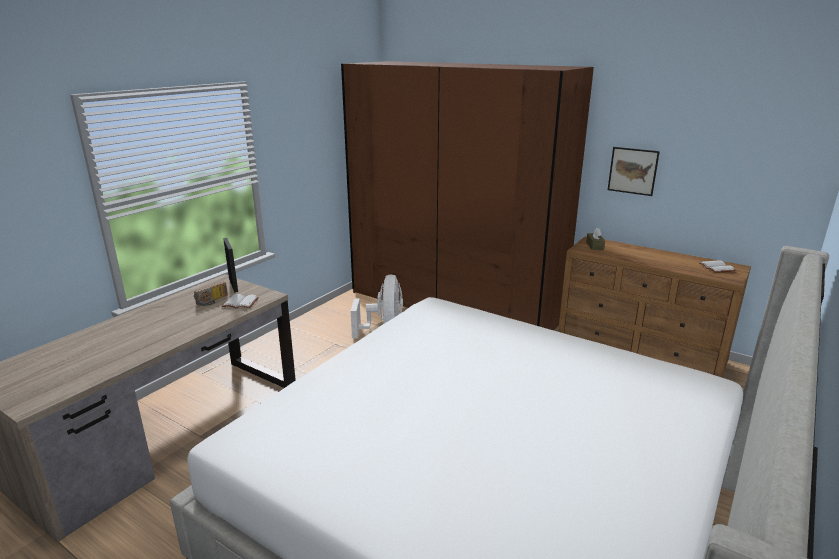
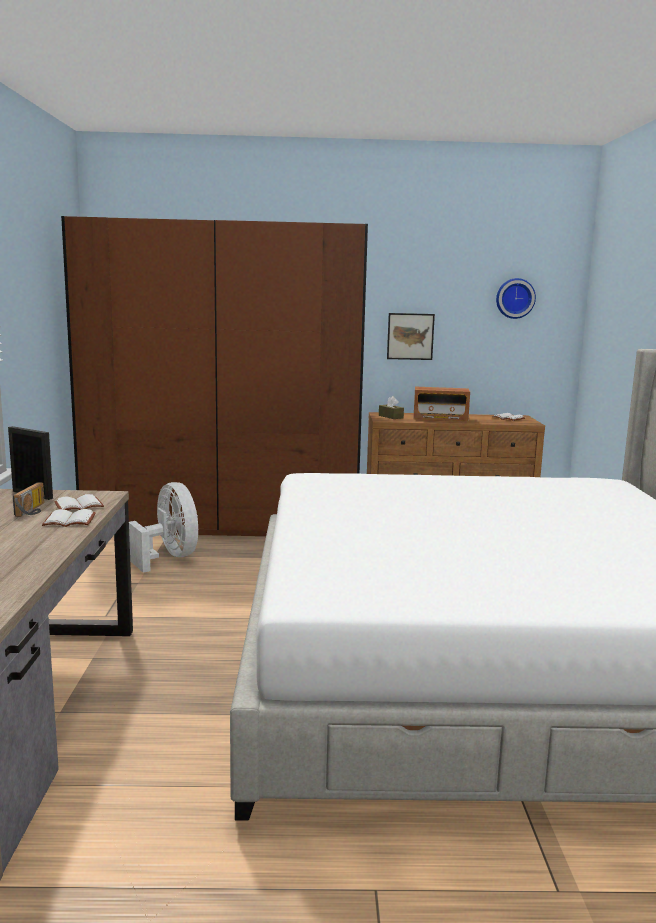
camera: 35 degrees left, 10 degrees down
none -> white book [42,509,96,527]
none -> radio [414,387,470,422]
none -> wall clock [496,278,536,319]

